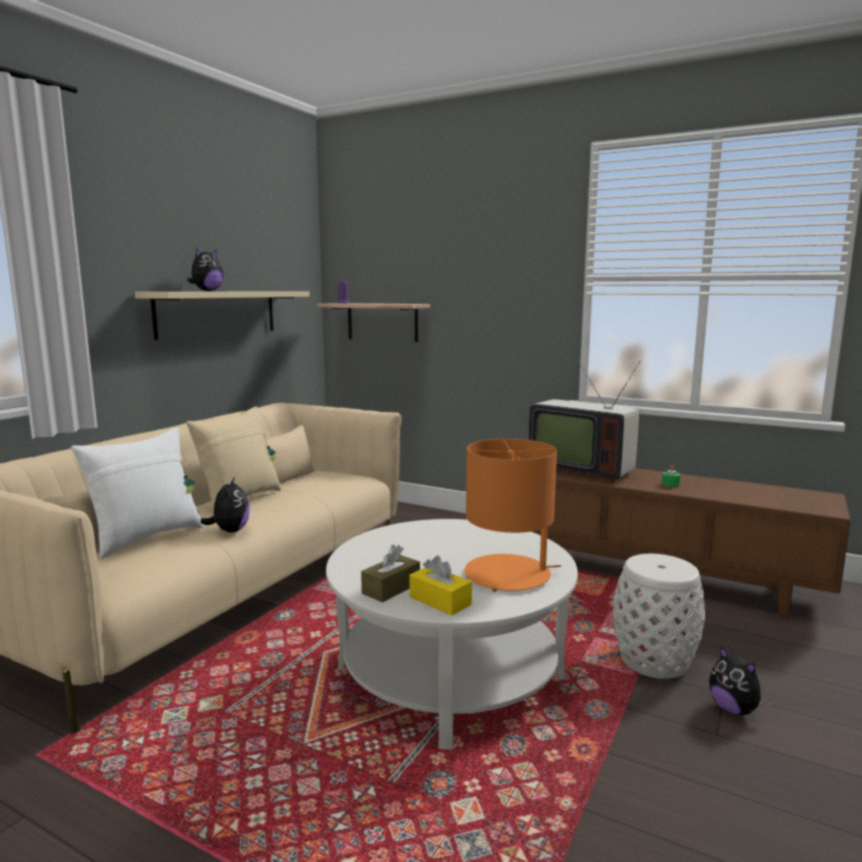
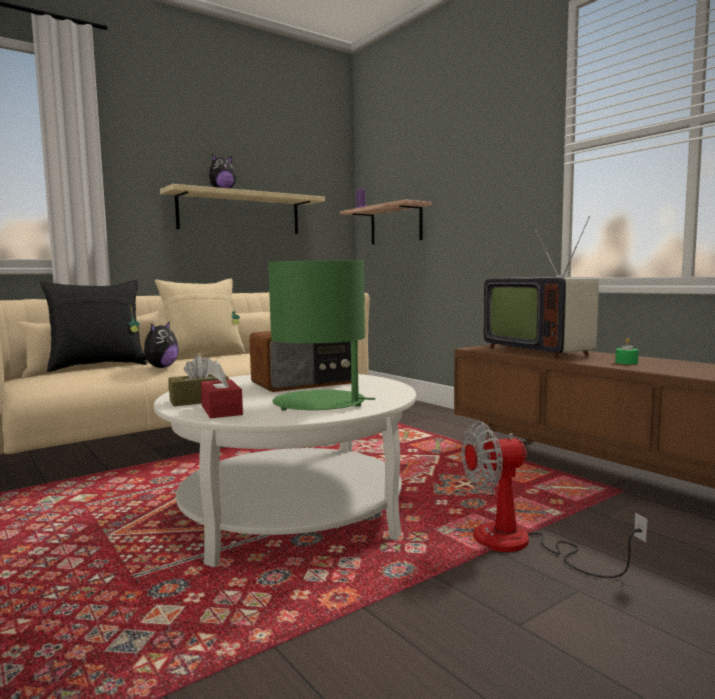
camera: 25 degrees right, 5 degrees down
white pillow [71,427,203,559] -> black pillow [40,280,147,372]
yellow tissue box [410,556,472,616] -> red tissue box [201,360,243,418]
orange table lamp [464,439,561,592] -> green table lamp [268,260,375,411]
white stool [613,554,705,679] -> fan [461,422,648,578]
plush toy [709,646,770,715] -> none
none -> radio [249,331,351,392]

